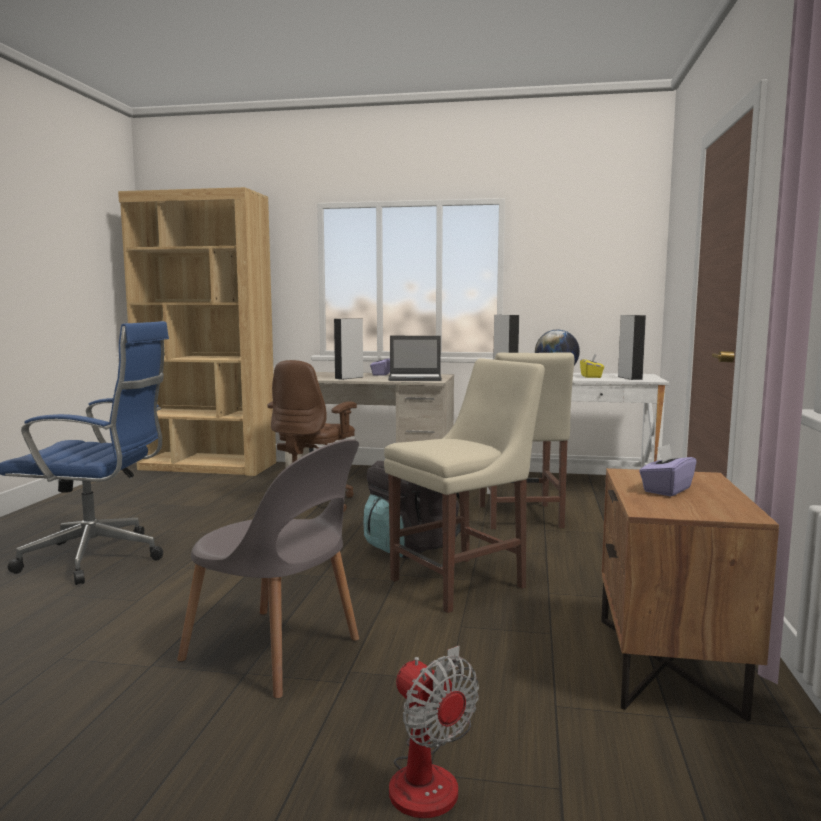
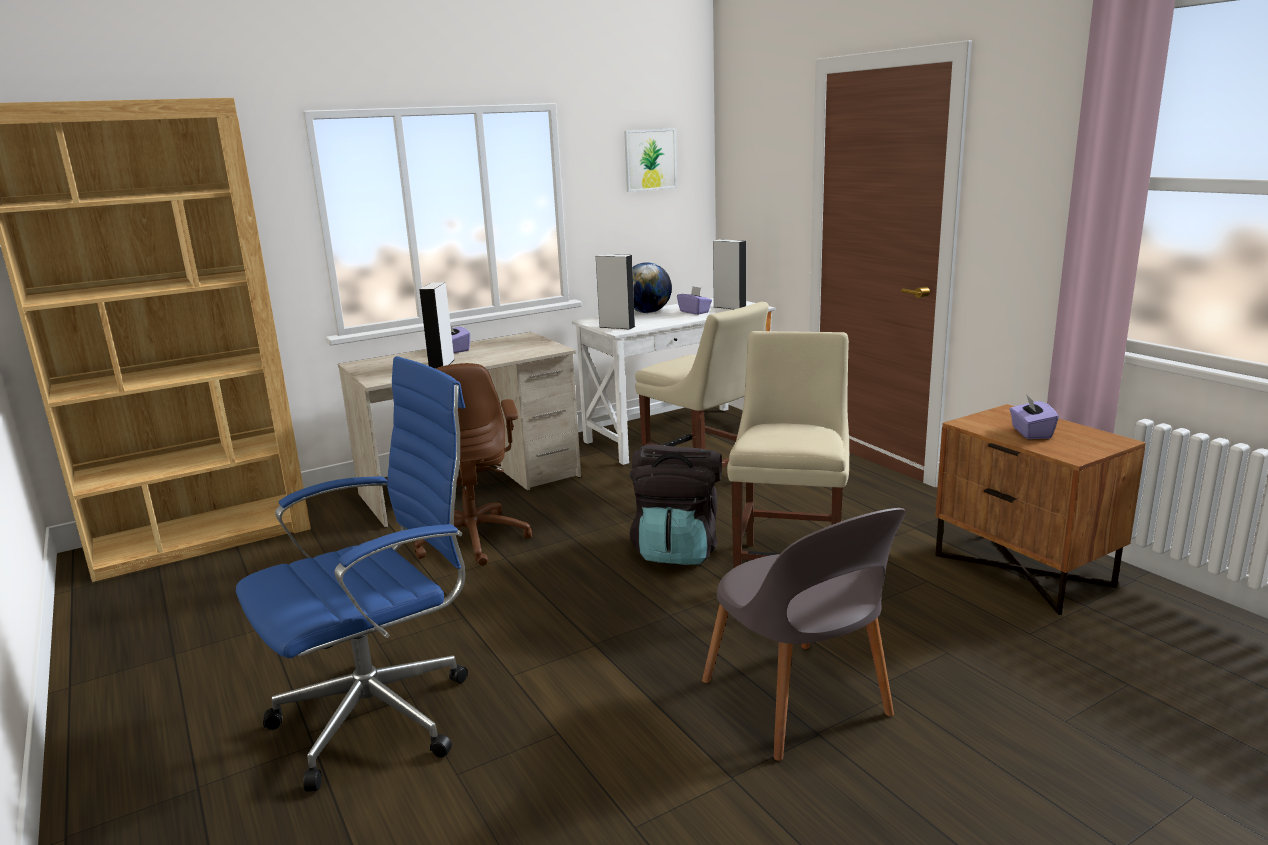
camera: 40 degrees left, 10 degrees up
grey chair [177,439,359,699] -> grey chair turned 75 degrees clockwise [702,508,906,761]
laptop [388,336,442,381] -> none
fan [389,646,479,818] -> none
yellow tissue box [580,354,604,378] -> purple tissue box [677,287,712,315]
none -> picture [624,129,677,192]

